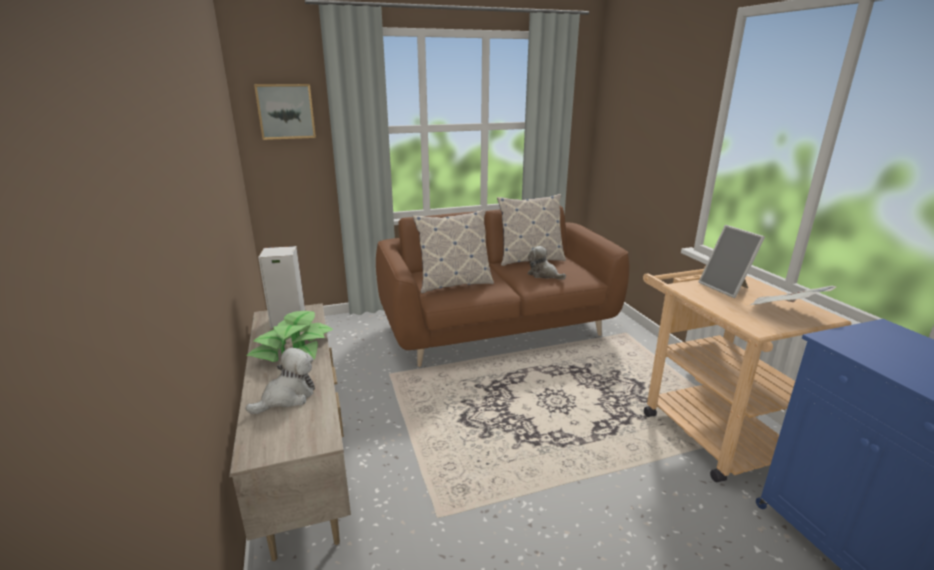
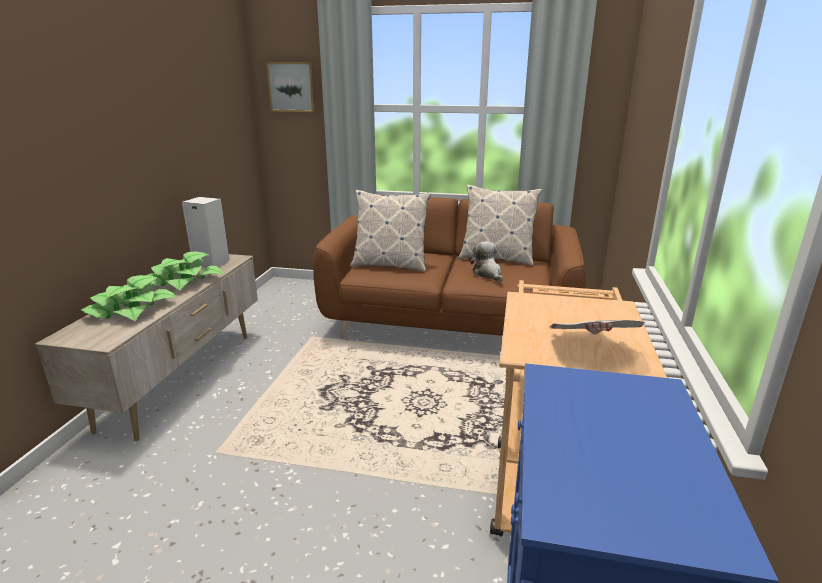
camera: 30 degrees right, 0 degrees up
plush toy [246,348,315,414] -> potted plant [81,275,177,321]
picture frame [699,225,765,298] -> none

